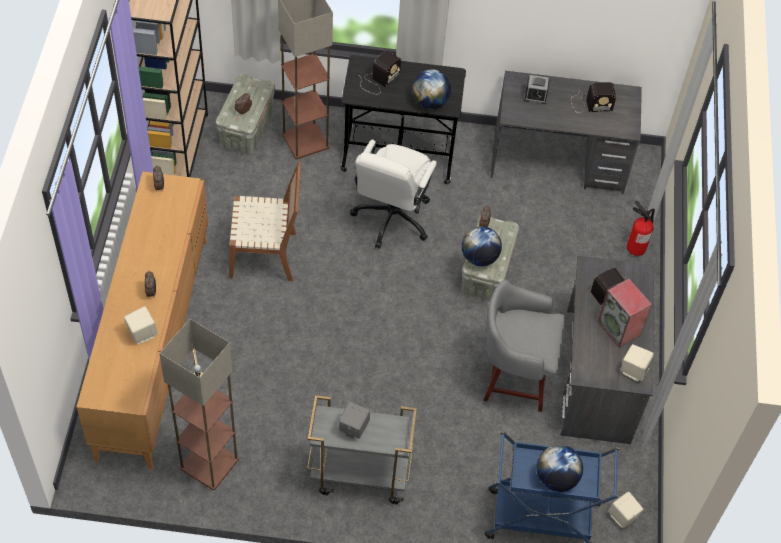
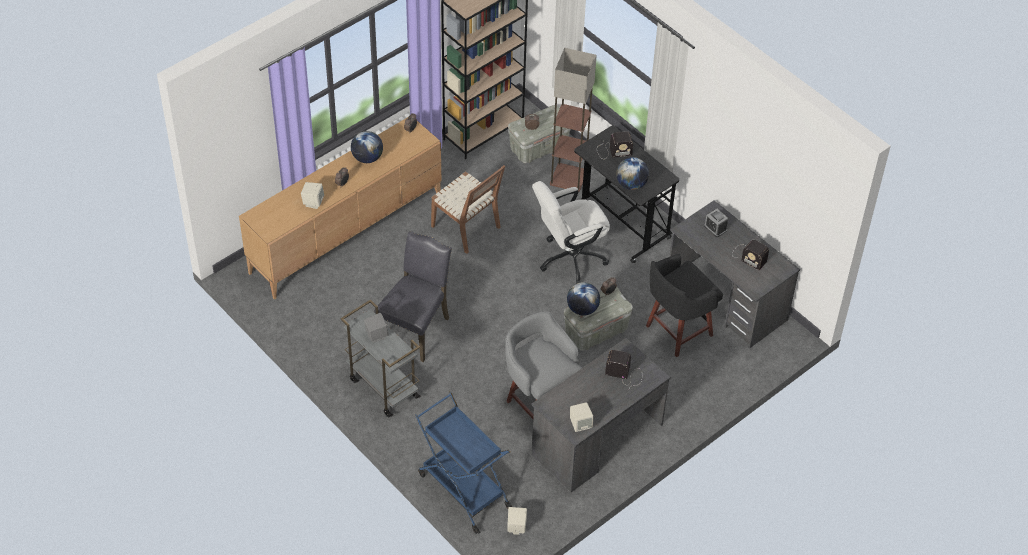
camera: 45 degrees right, 5 degrees down
floor lamp [159,319,239,491] -> none
globe [536,445,583,492] -> globe moved to [351,131,383,163]
speaker [597,278,652,348] -> none
fire extinguisher [627,201,655,256] -> none
none -> grey chair [374,231,452,362]
none -> black stool [646,254,723,357]

